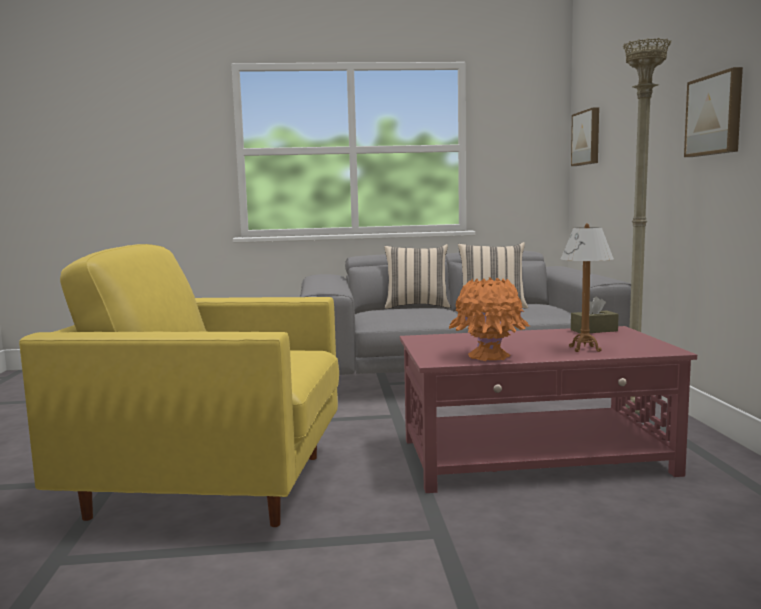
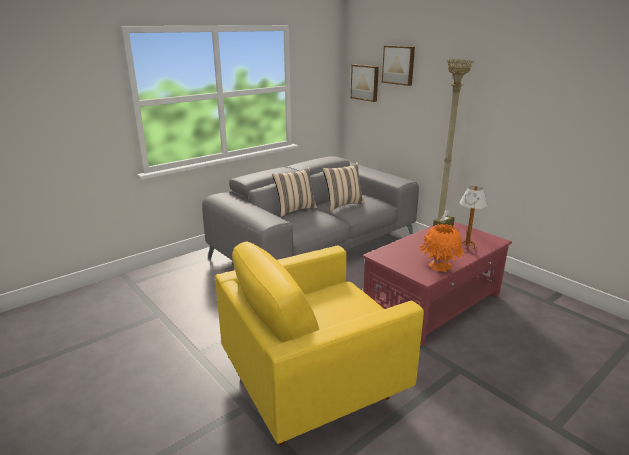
camera: 35 degrees left, 15 degrees up
picture [684,67,743,157] -> picture moved to [382,46,415,86]

